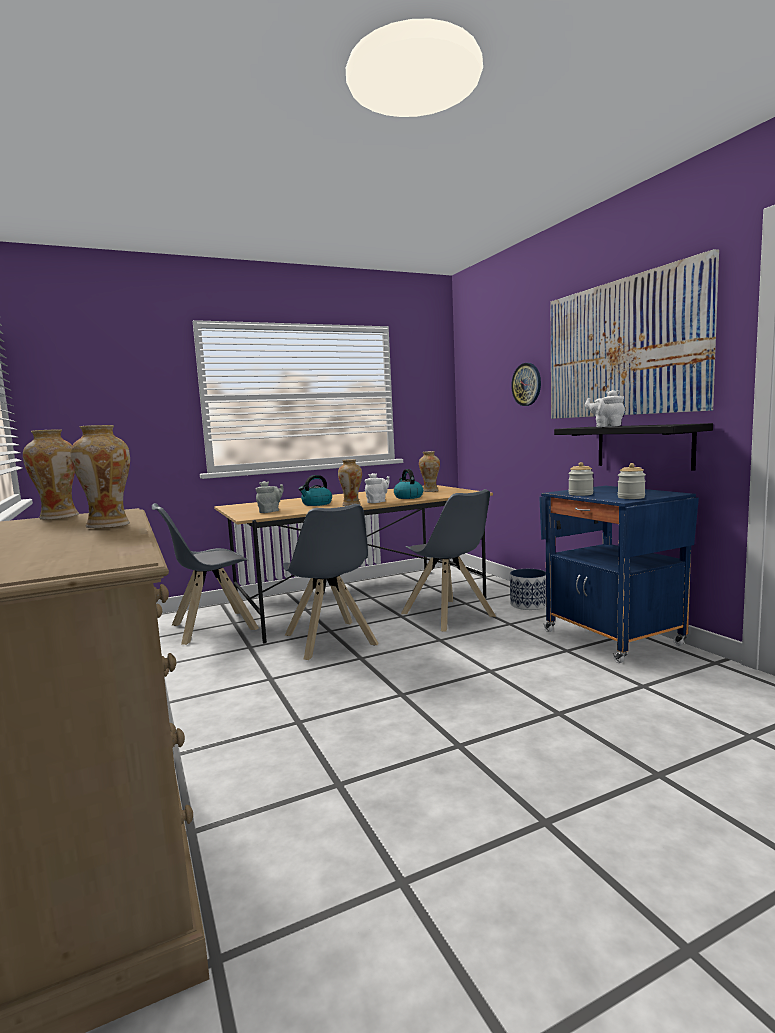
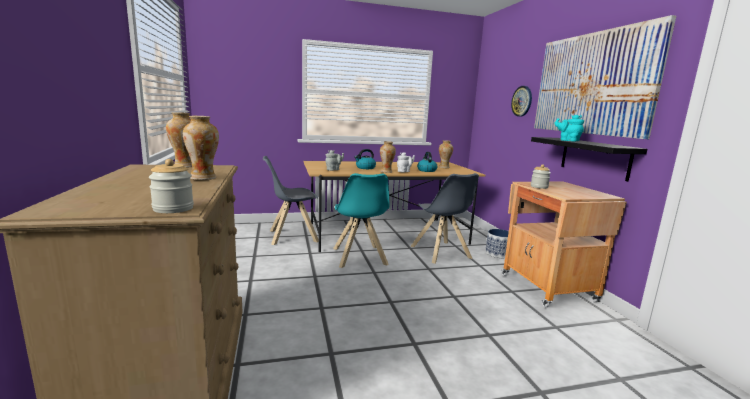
camera: 10 degrees right, 5 degrees up
grey chair [283,504,379,660] -> turquoise chair [333,173,390,268]
blue cart [539,486,699,663] -> brown cart [501,182,627,307]
white teapot [585,390,625,427] -> turquoise teapot [554,115,584,141]
jar [618,463,646,499] -> jar moved to [149,159,194,213]

